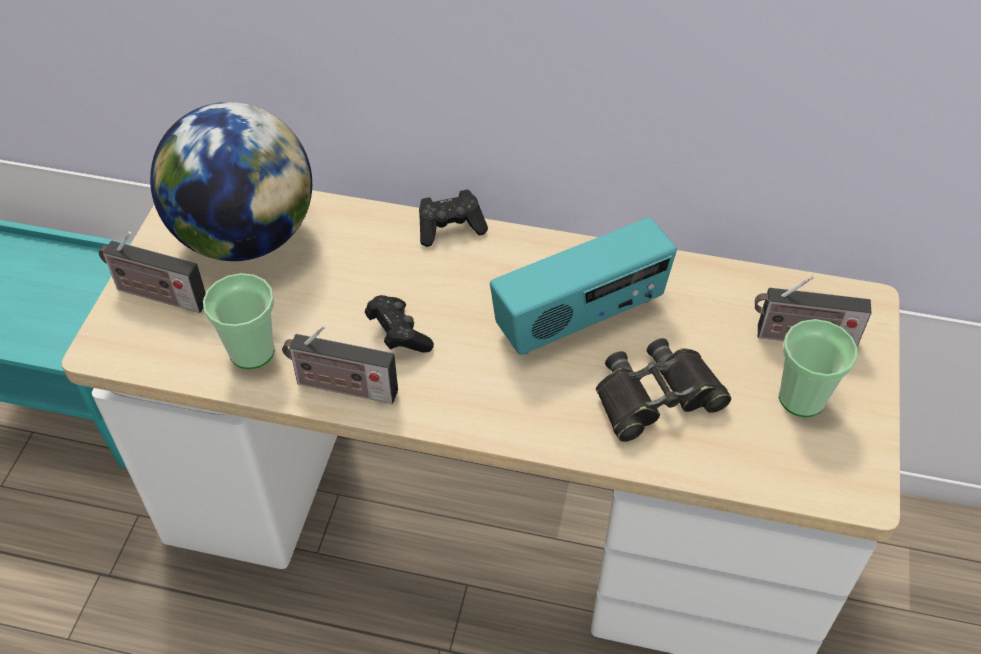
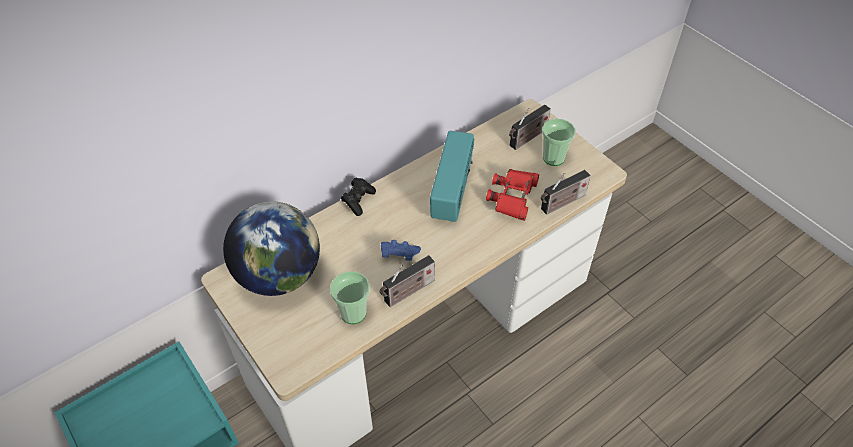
camera: 50 degrees left, 0 degrees up
radio [99,231,206,313] -> radio moved to [541,170,591,215]
black game controller [365,295,434,353] -> blue game controller [381,240,421,261]
black binoculars [596,338,731,442] -> red binoculars [486,169,539,221]

